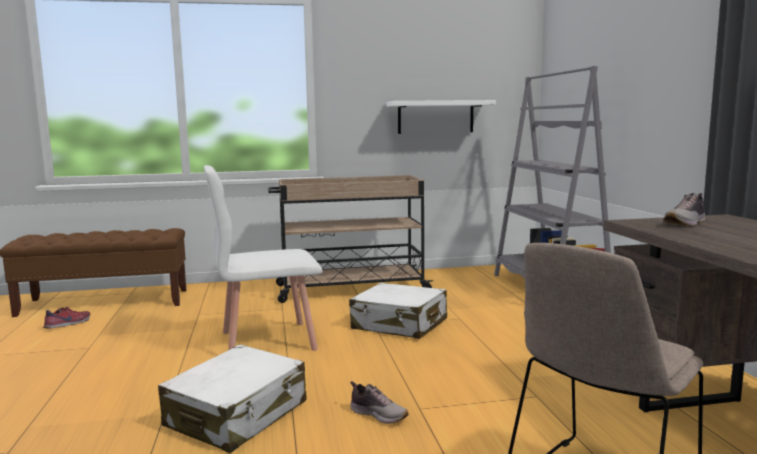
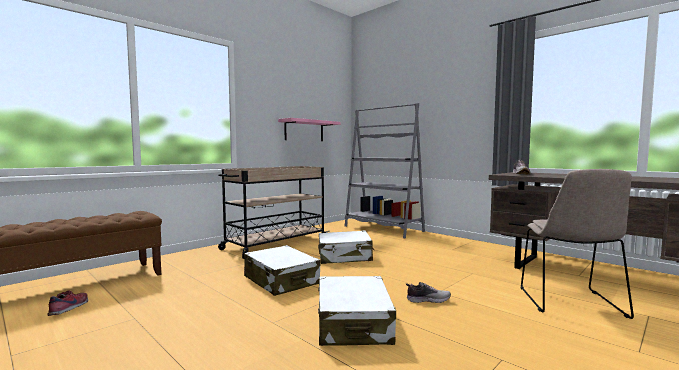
camera: 35 degrees left, 5 degrees down
white chair [204,165,323,351] -> white suitcase [244,245,321,296]
white shelf [386,100,496,134] -> pink shelf [278,118,341,141]

